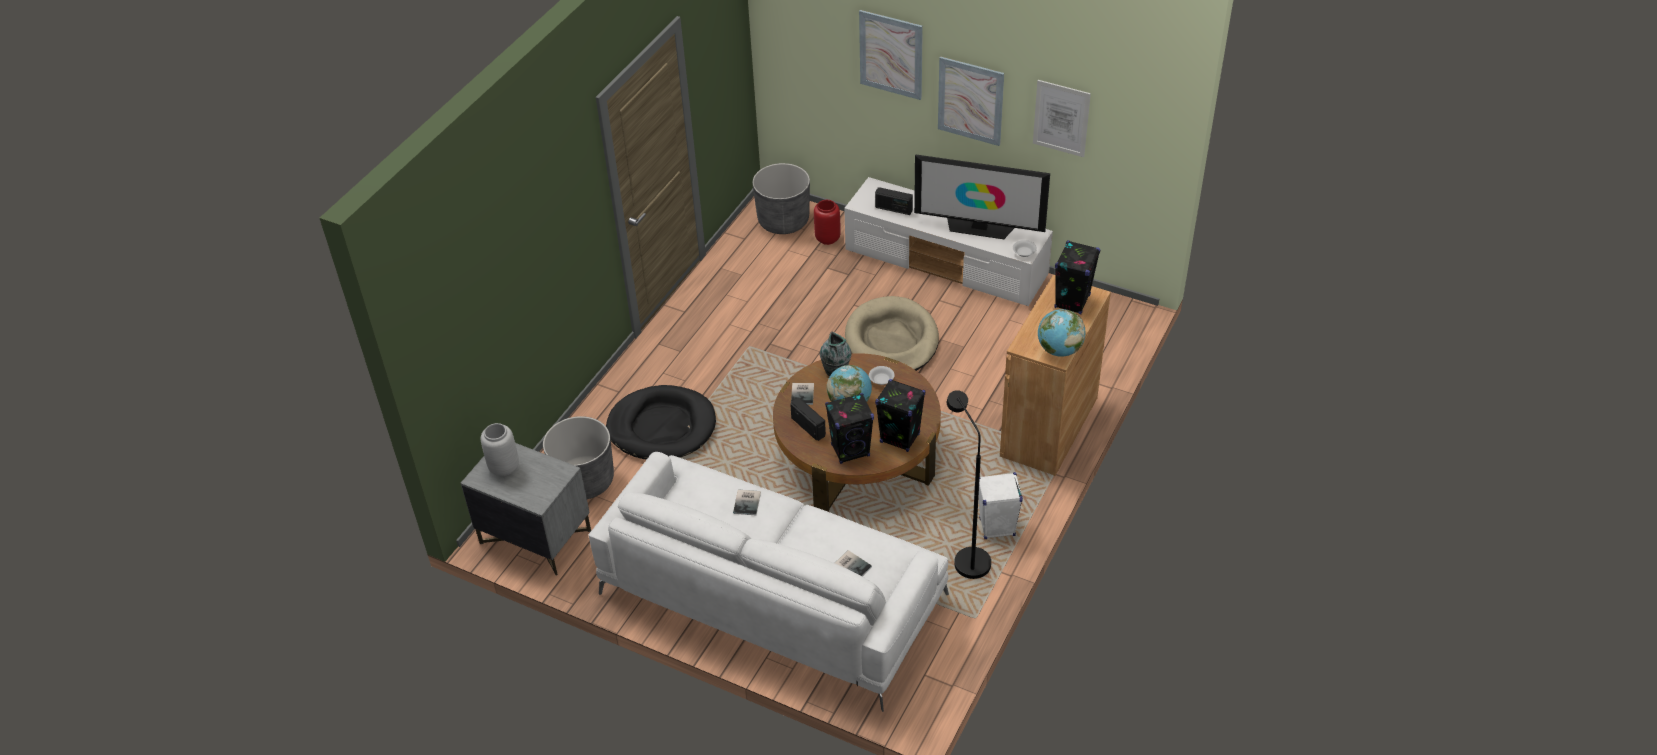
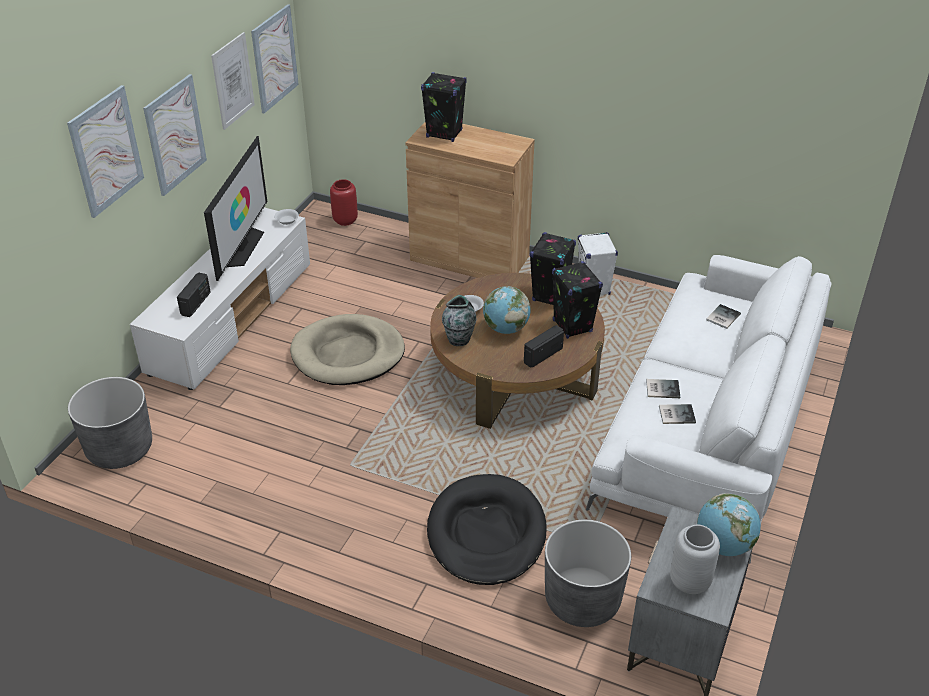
camera: 95 degrees left, 5 degrees down
book [791,383,814,405] -> book moved to [659,404,696,424]
red vase [814,200,841,245] -> red vase moved to [330,179,358,226]
black floor lamp [947,390,991,579] -> none
globe [1038,309,1085,357] -> globe moved to [697,493,761,556]
none -> picture [251,4,299,113]

